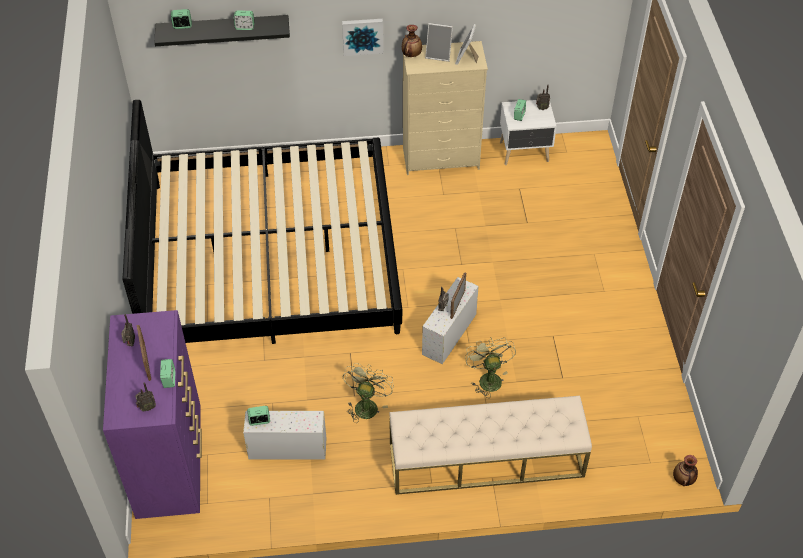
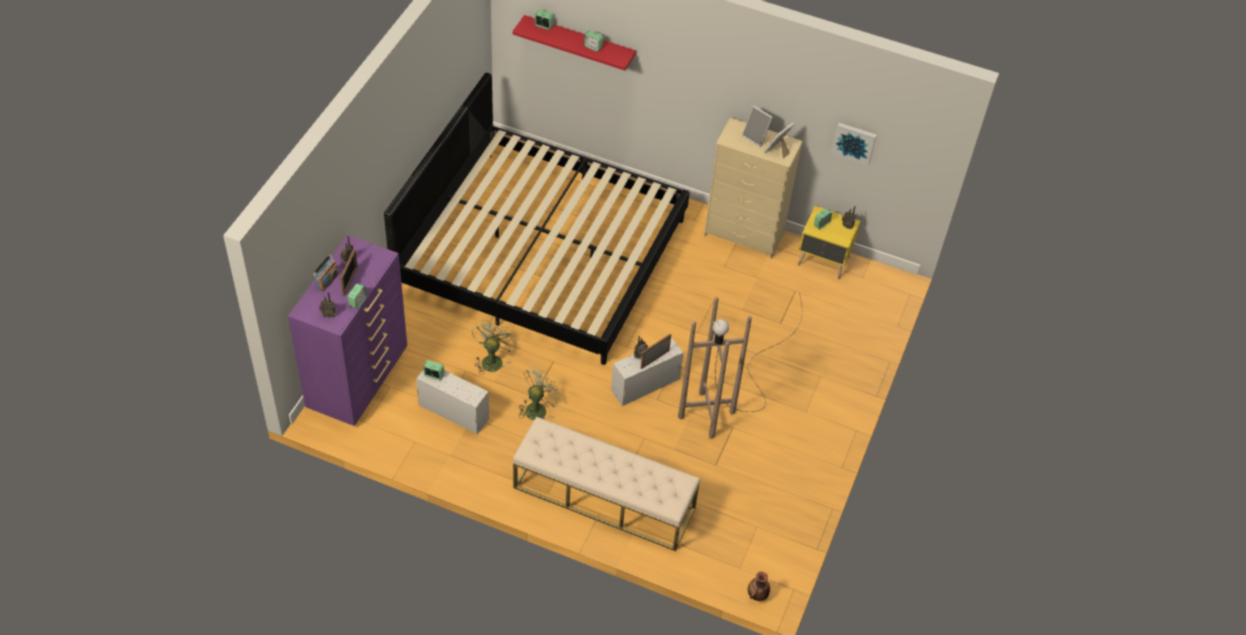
camera: 25 degrees right, 0 degrees up
black shelf [155,15,290,46] -> red shelf [512,15,636,70]
picture [342,19,383,56] -> picture moved to [832,123,877,166]
vase [402,25,422,57] -> none
green fan [465,337,516,398] -> green fan moved to [472,320,518,375]
white nightstand [500,100,557,165] -> yellow nightstand [797,206,860,279]
none -> radio [313,255,338,291]
none -> brown floor lamp [678,294,802,438]

